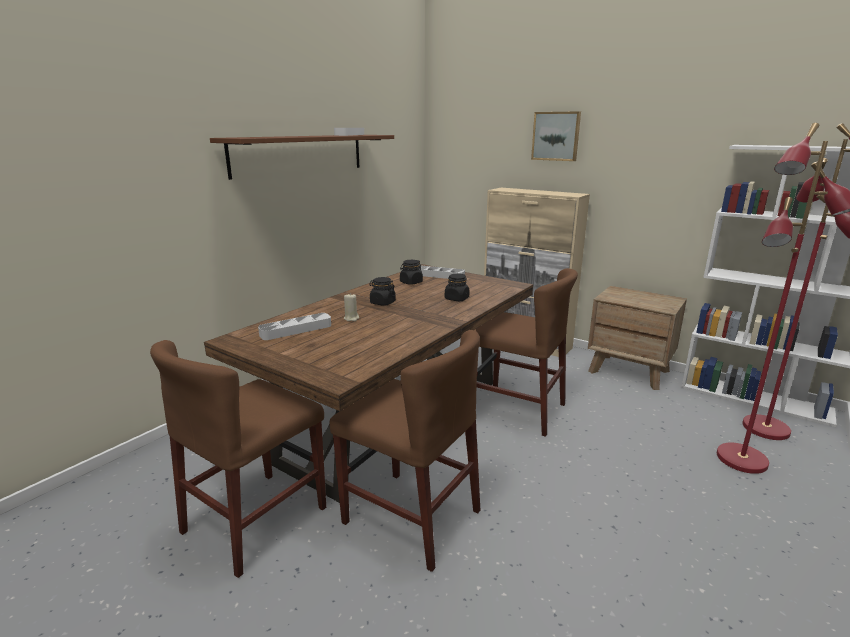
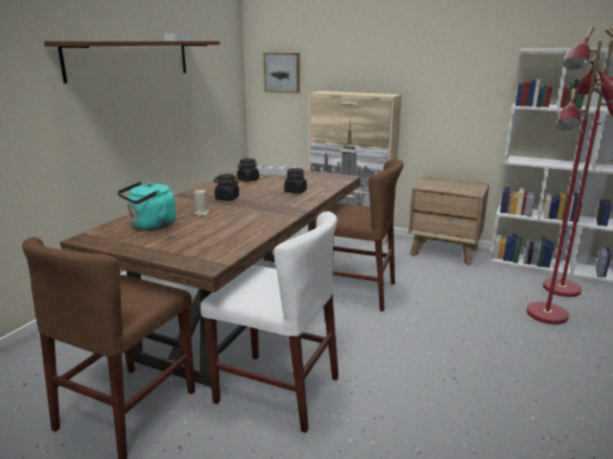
camera: 10 degrees left, 0 degrees up
grey tray [258,313,331,340] -> turquoise kettle [117,182,176,230]
brown chair [329,330,480,572] -> white chair [200,211,339,433]
picture [531,111,581,161] -> picture moved to [264,53,300,93]

